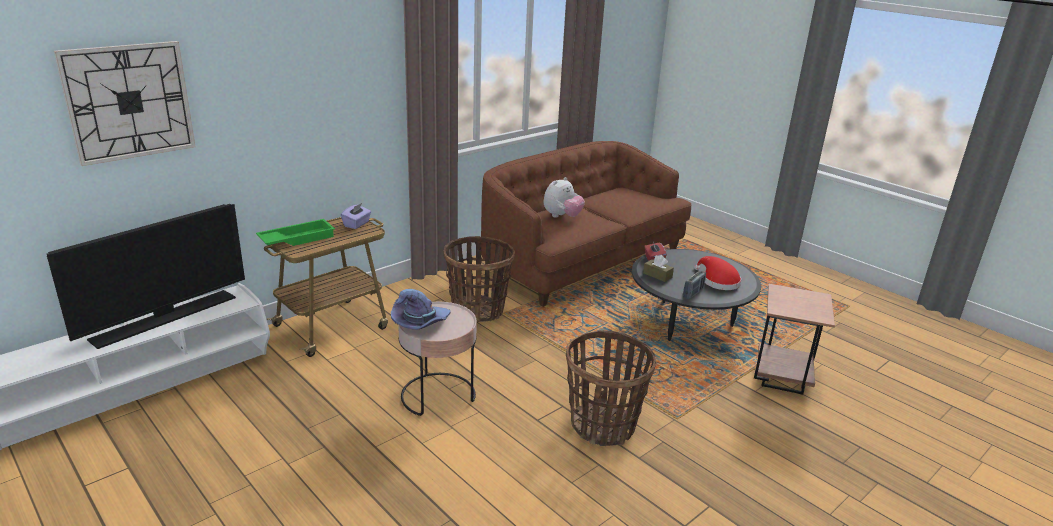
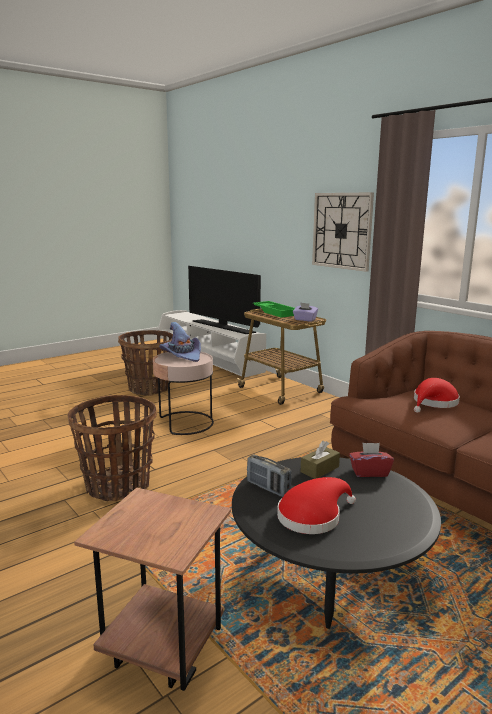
camera: 95 degrees right, 10 degrees down
wall clock [54,41,196,166] -> wall clock moved to [312,192,374,272]
basket [444,236,515,322] -> basket moved to [118,330,173,395]
plush toy [544,177,585,218] -> red hat [414,378,460,413]

